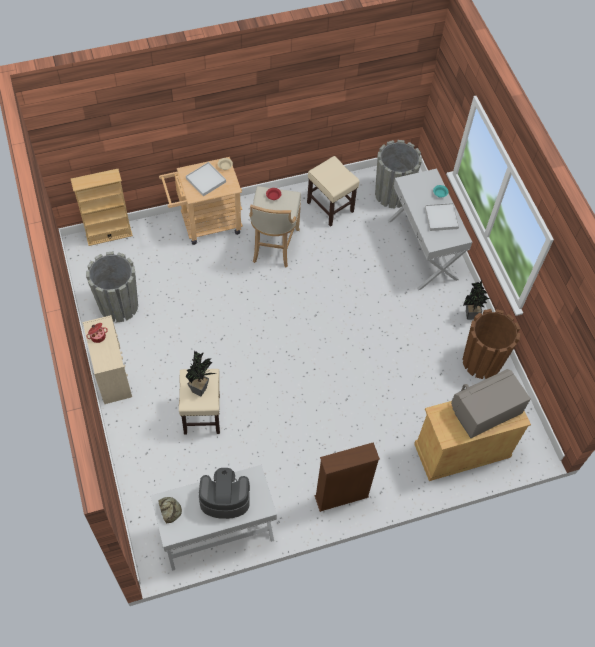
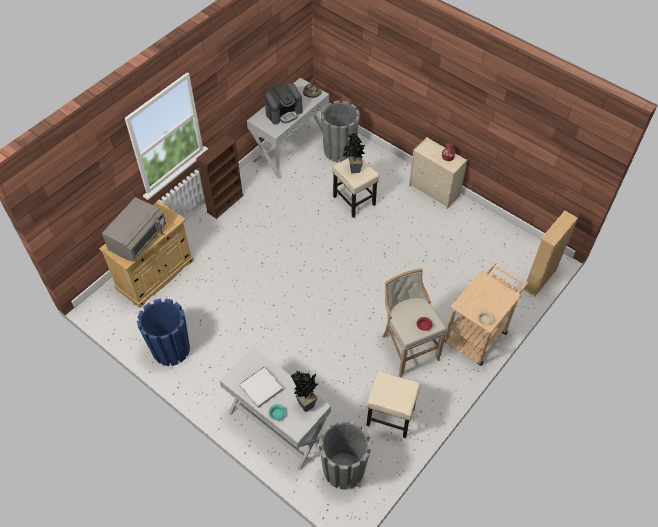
camera: 150 degrees right, 5 degrees down
grey planter [86,251,138,322] -> grey planter moved to [321,101,360,162]
white tray [186,162,226,196] -> none
brown planter [462,309,521,379] -> blue planter [137,298,190,366]
potted plant [463,279,490,320] -> potted plant moved to [291,370,318,412]

